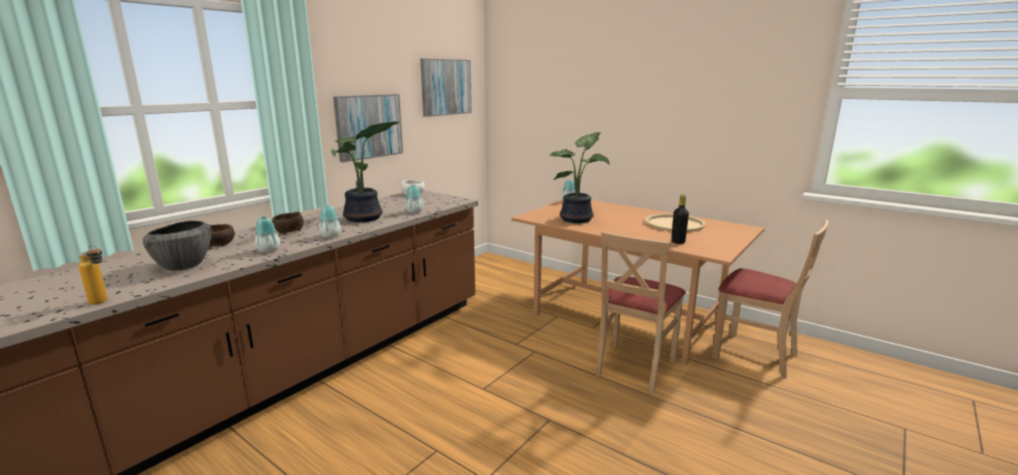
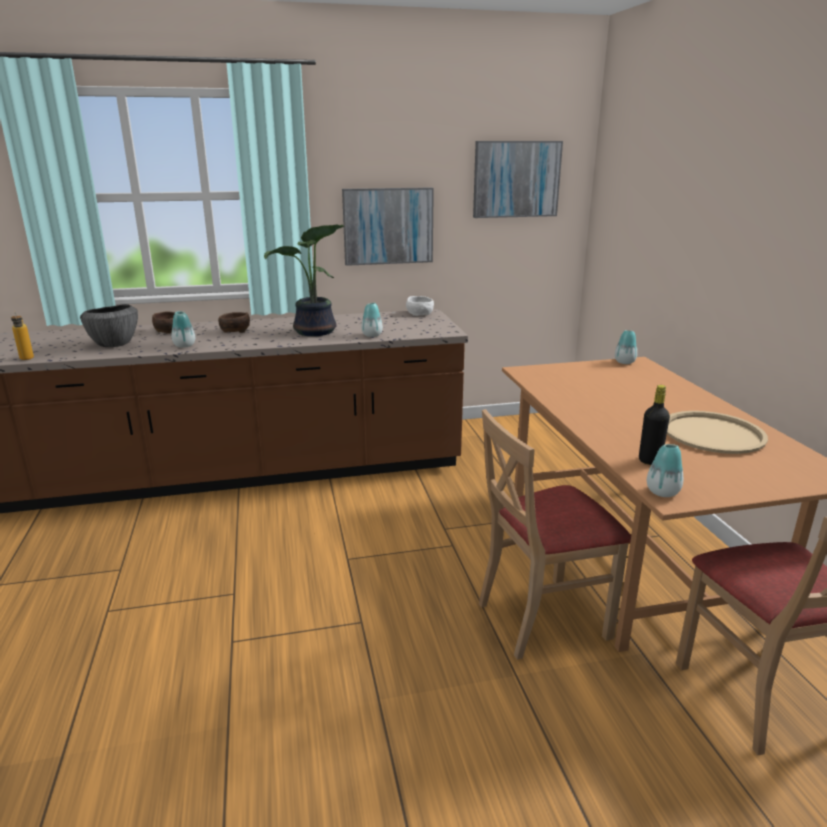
camera: 40 degrees right, 5 degrees up
vase [319,205,341,238] -> vase moved to [647,444,683,497]
potted plant [549,132,610,223] -> none

